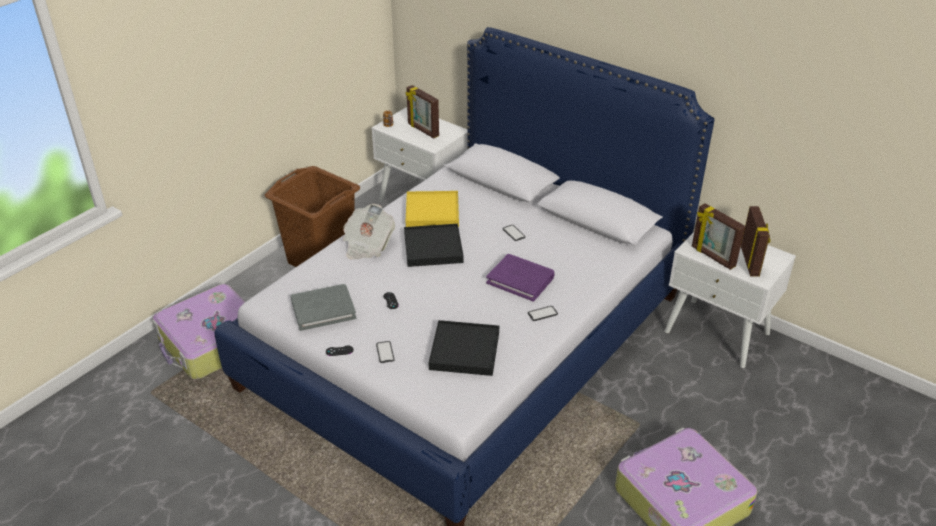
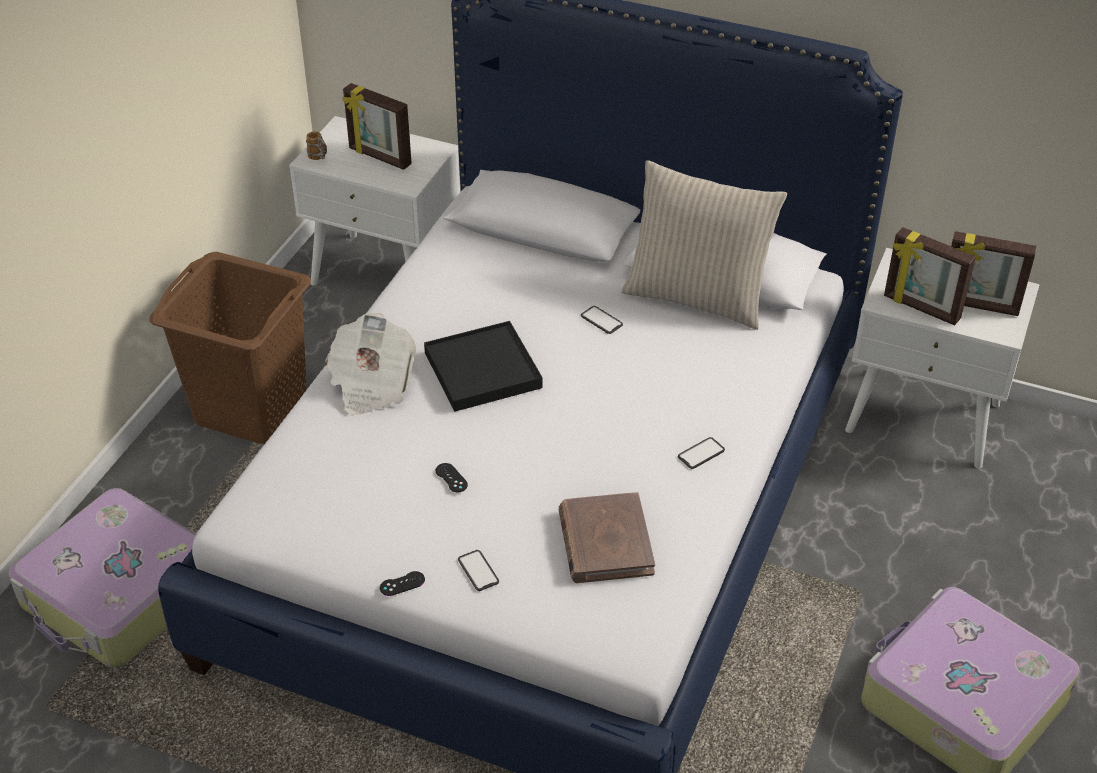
camera: 15 degrees left, 5 degrees up
grey book [291,284,356,331] -> none
yellow tray [406,191,459,227] -> none
black tray [428,320,499,376] -> brown book [559,492,655,583]
purple book [486,254,555,302] -> none
picture frame [741,206,770,277] -> picture frame turned 120 degrees clockwise [951,231,1036,316]
none -> beige pillow [622,160,787,330]

